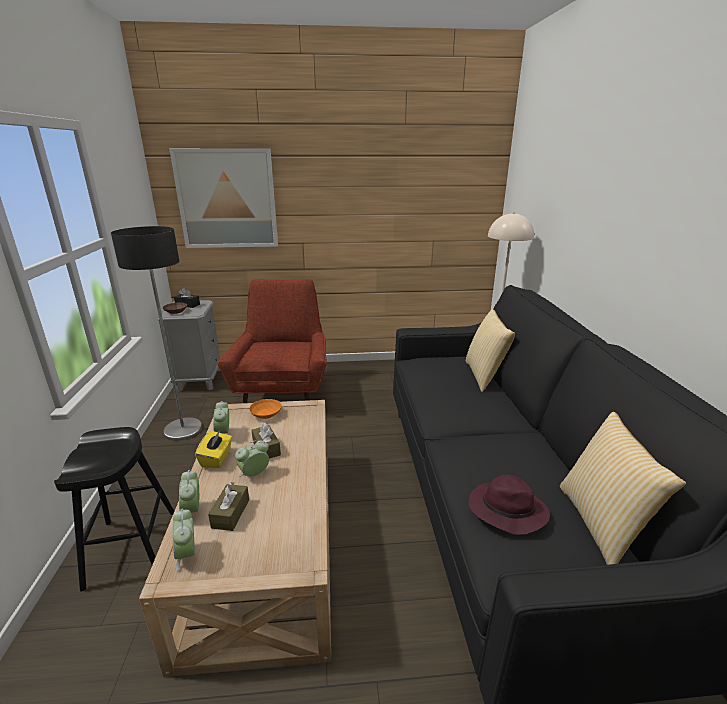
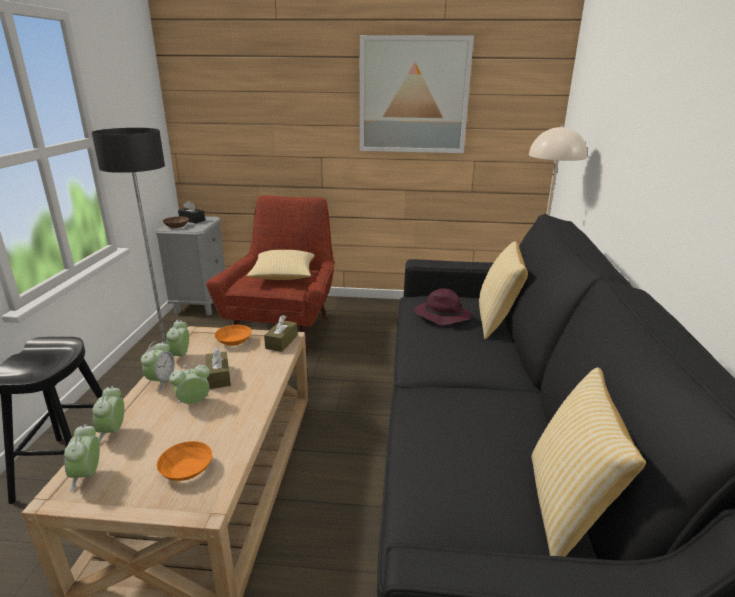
camera: 10 degrees right, 0 degrees up
picture [169,148,278,248] -> picture moved to [359,35,474,153]
yellow tissue box [195,431,232,468] -> alarm clock [141,341,175,391]
brown tissue box [208,482,249,531] -> brown tissue box moved to [264,315,298,352]
purple hat [468,475,550,535] -> purple hat moved to [414,288,472,325]
none -> orange bowl [157,441,212,481]
none -> pillow [247,250,315,280]

